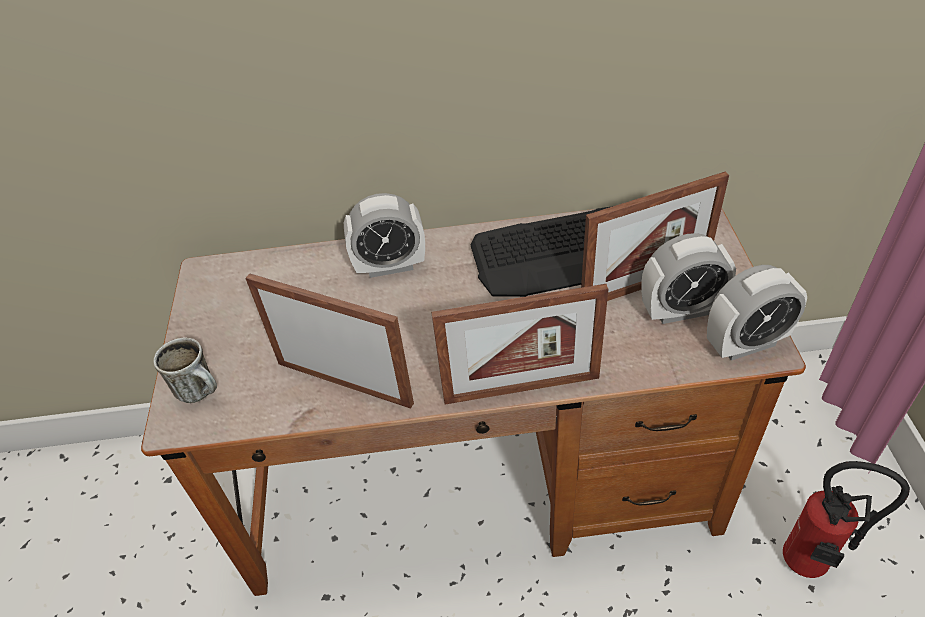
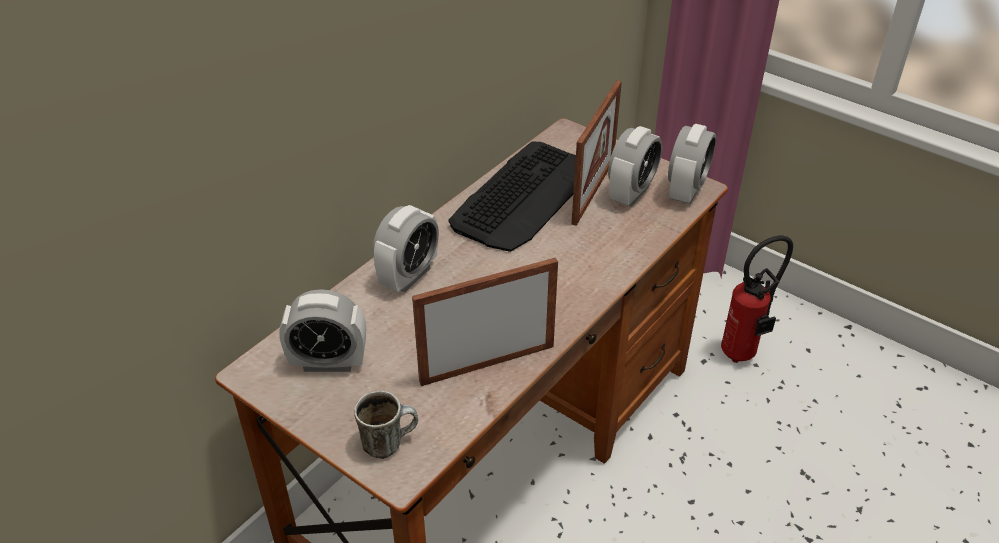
camera: 50 degrees left, 5 degrees down
picture frame [431,284,608,404] -> none
none -> alarm clock [279,289,366,372]

